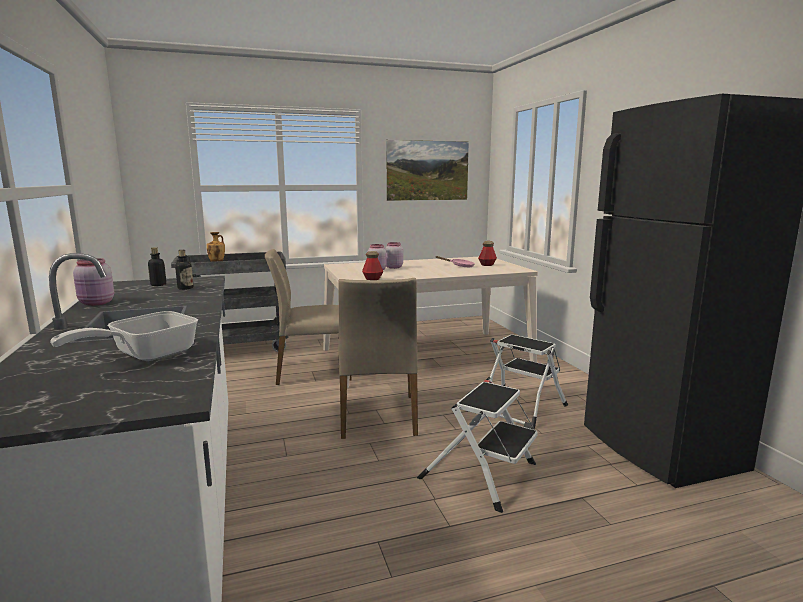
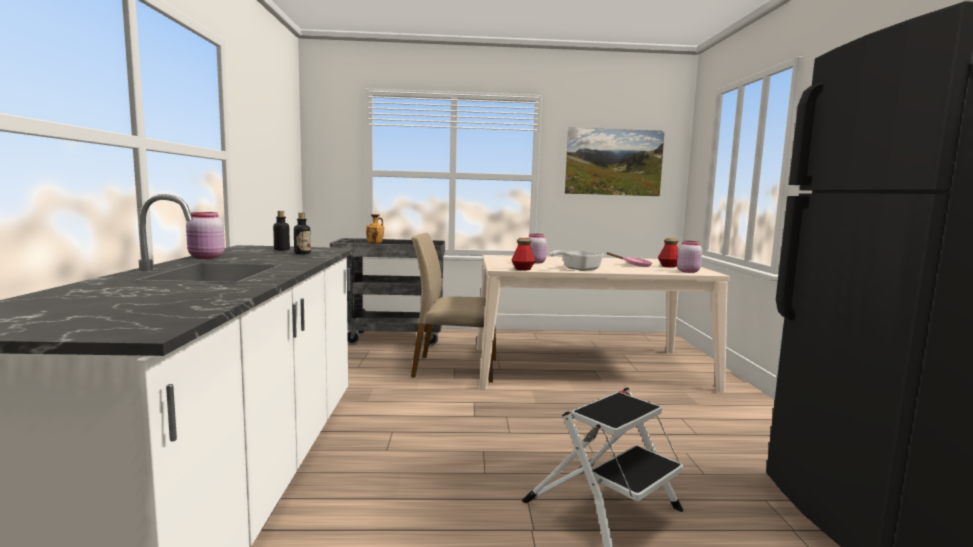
camera: 15 degrees right, 5 degrees down
frying pan [50,311,198,361] -> frying pan moved to [549,250,604,271]
beige chair [338,278,418,439] -> none
pink jar [385,242,403,269] -> pink jar moved to [677,241,702,273]
step ladder [490,335,568,429] -> none

